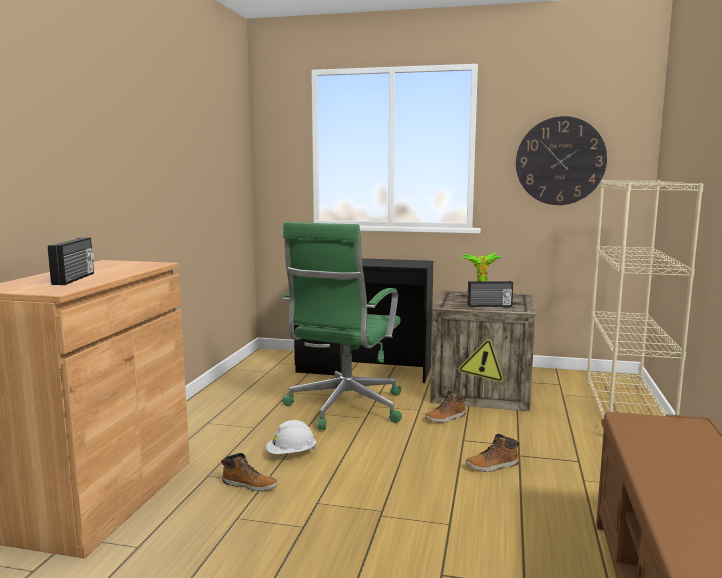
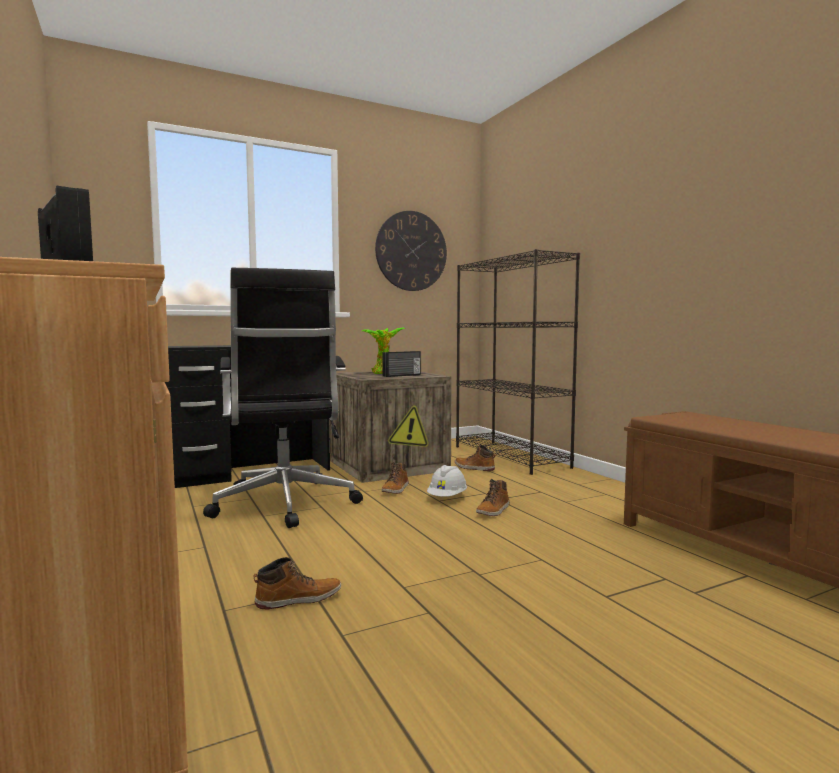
camera: 40 degrees left, 5 degrees down
white hard hat [266,420,316,454] -> white hard hat moved to [427,465,467,497]
green office chair [282,222,402,430] -> black office chair [203,268,363,528]
beige bookcase [586,180,704,419] -> black bookcase [456,249,580,475]
none -> boot [455,445,495,471]

